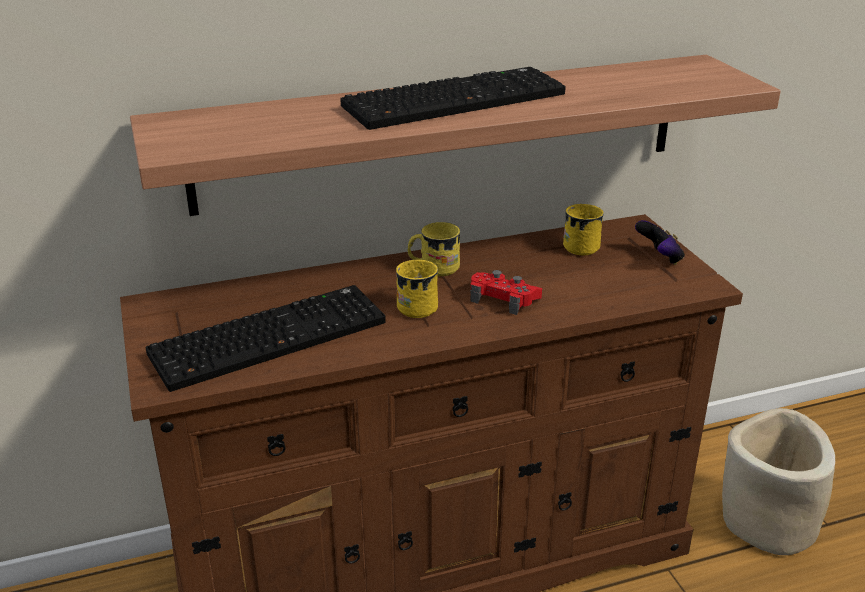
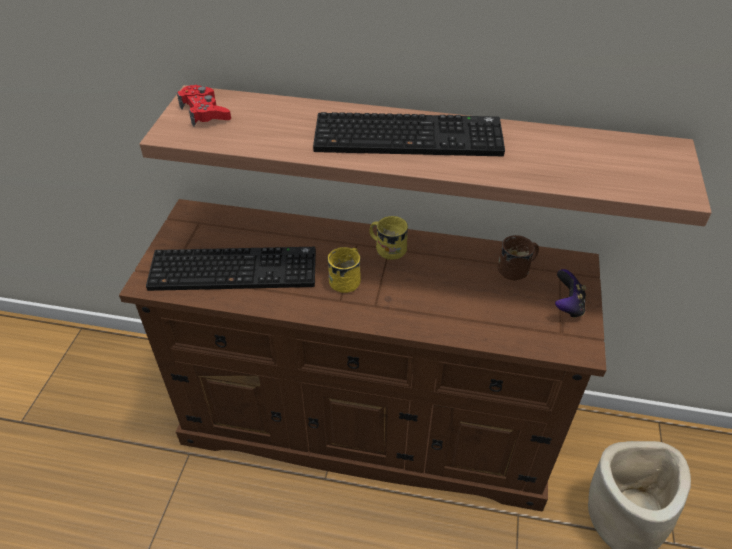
camera: 30 degrees right, 15 degrees up
red game controller [470,270,542,315] -> red game controller moved to [177,85,231,126]
yellow mug [563,204,604,255] -> brown mug [498,235,539,281]

